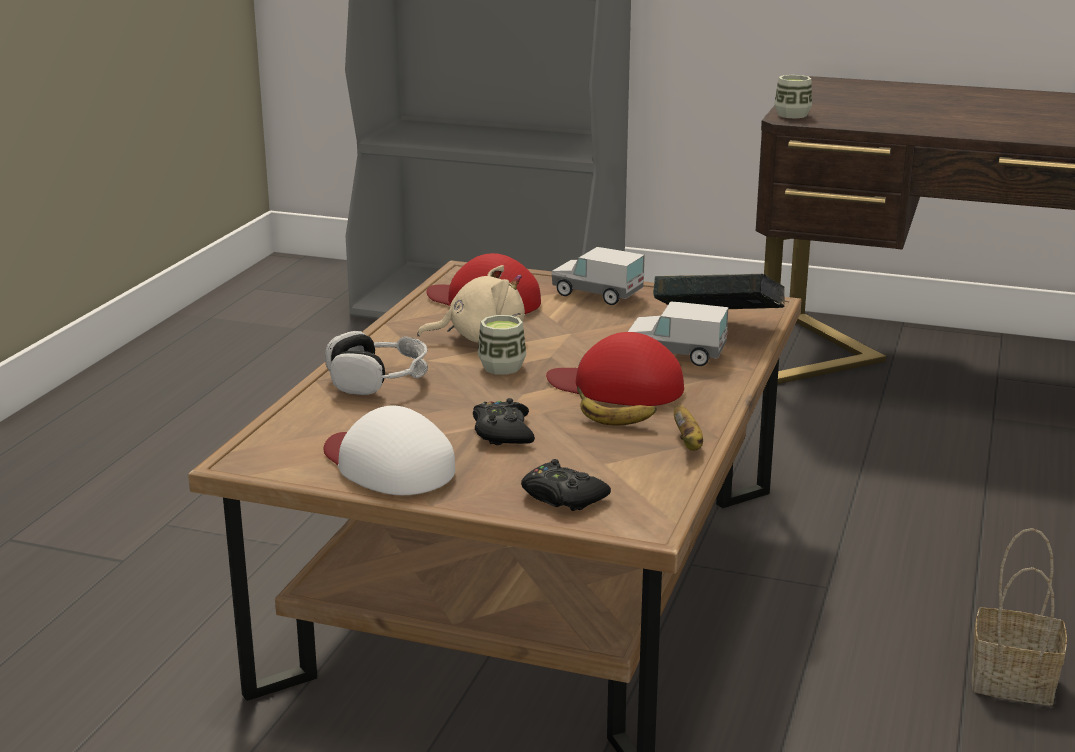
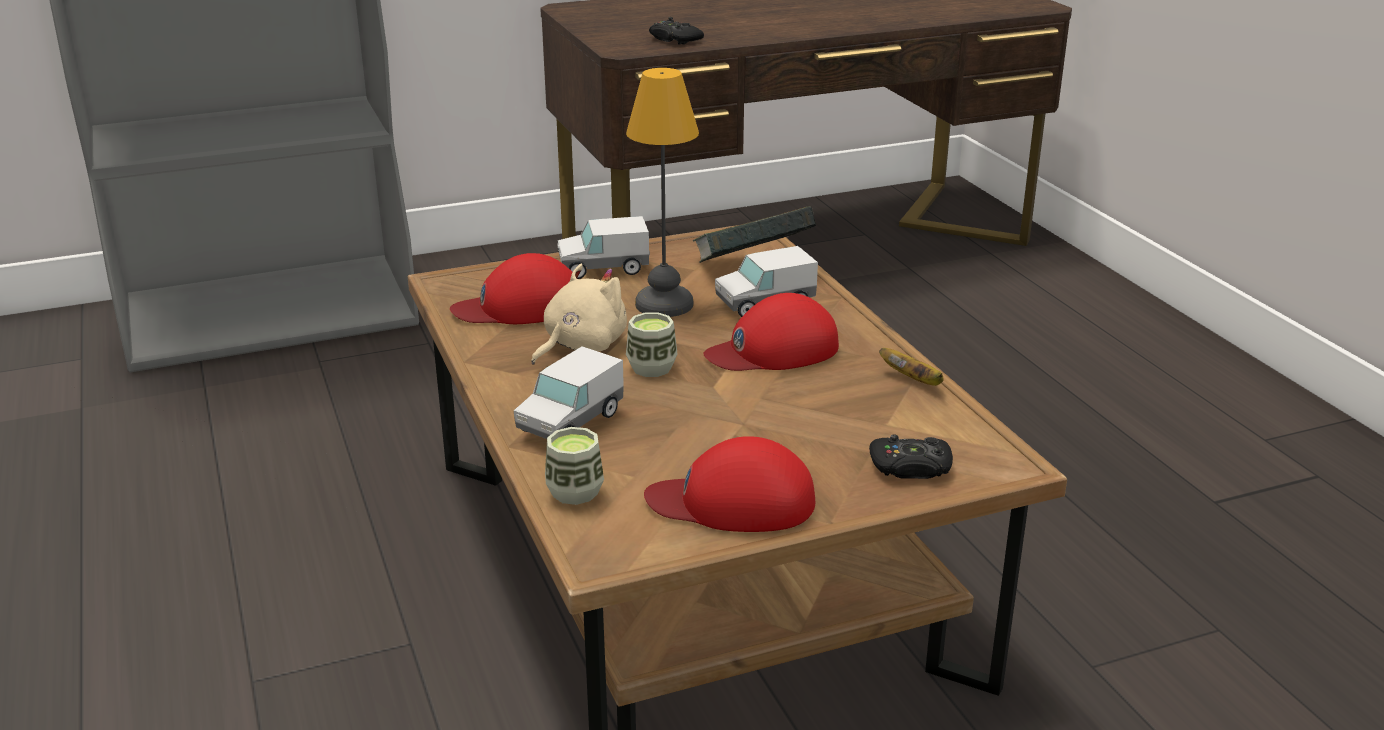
camera: 40 degrees left, 5 degrees up
white cap [324,406,455,495] -> red cap [644,436,815,532]
headphones [325,331,428,395] -> toy truck [514,346,624,439]
black game controller [473,398,535,445] -> black game controller moved to [649,17,704,45]
banana [577,387,657,425] -> none
cup [774,75,812,119] -> cup moved to [545,427,604,505]
basket [972,528,1067,706] -> none
none -> table lamp [626,68,699,317]

